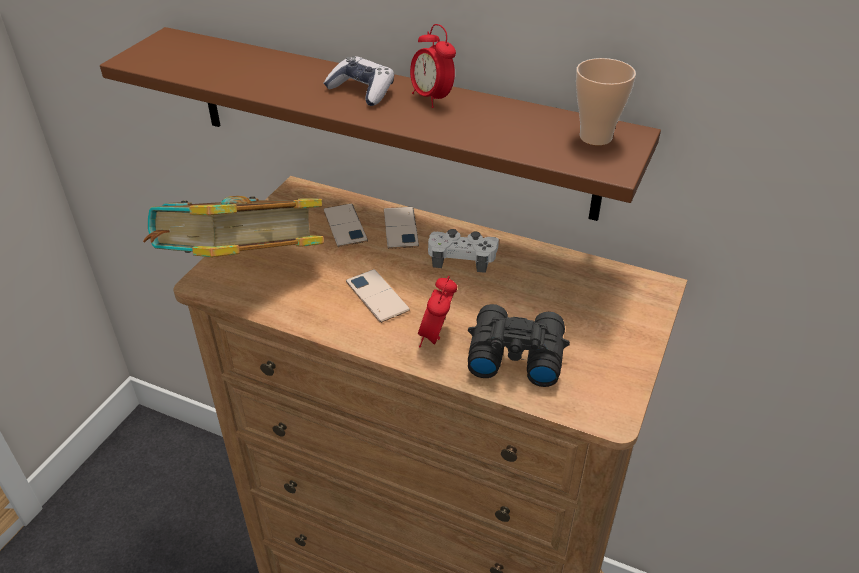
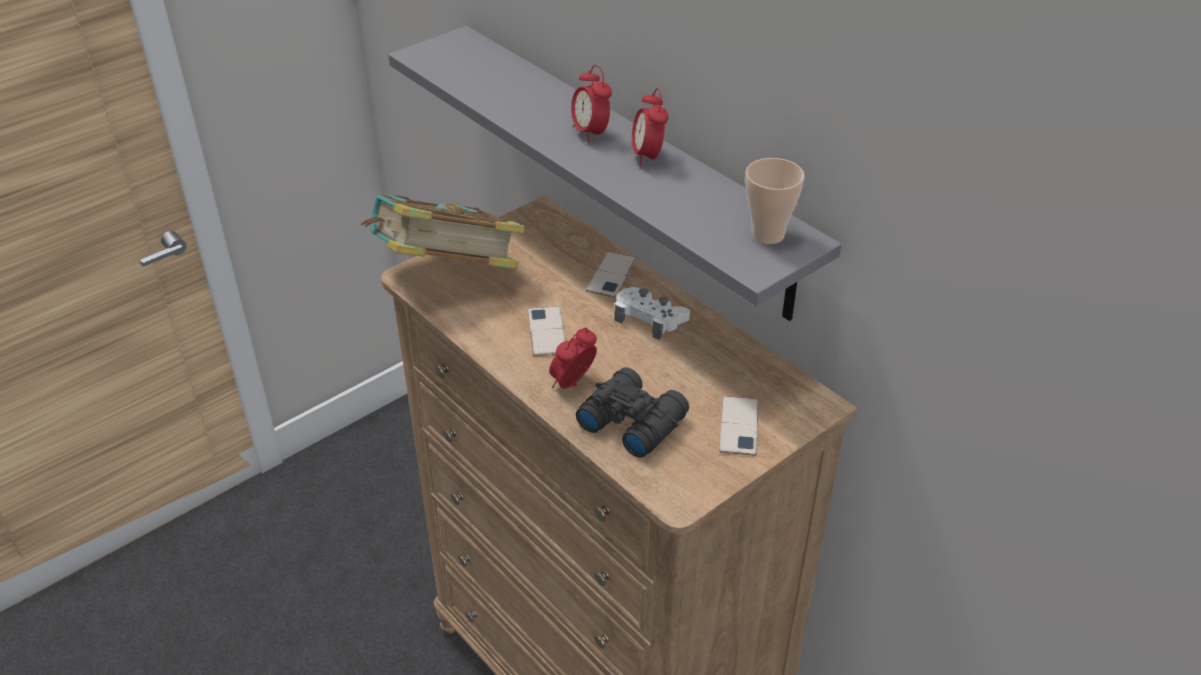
camera: 25 degrees right, 0 degrees up
brown shelf [100,27,661,221] -> grey shelf [388,26,842,321]
game controller [323,56,394,106] -> alarm clock [571,65,612,143]
phone [324,203,368,247] -> phone moved to [719,396,759,456]

